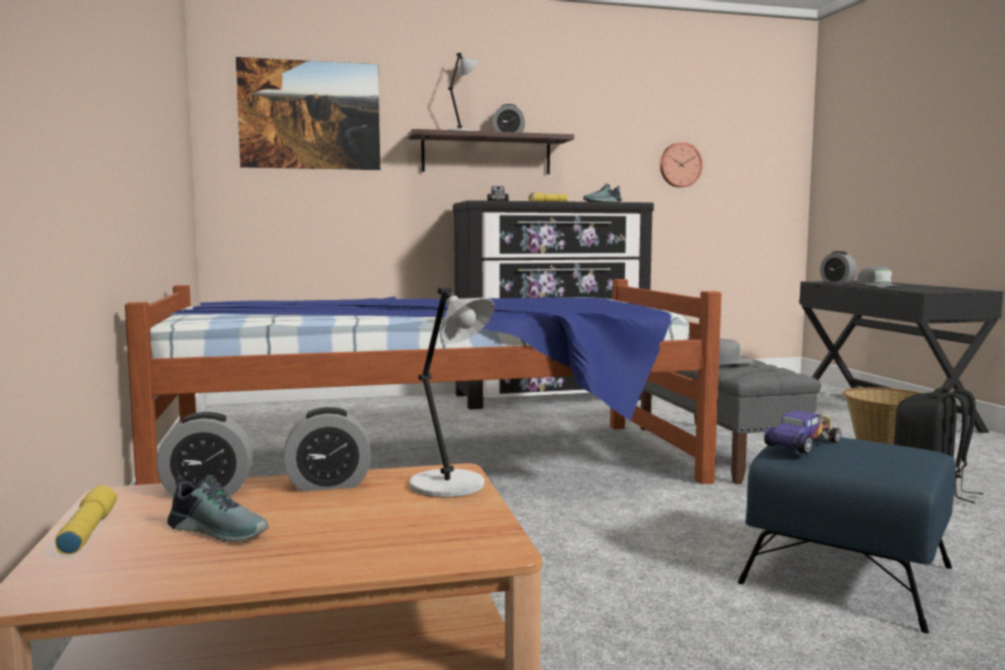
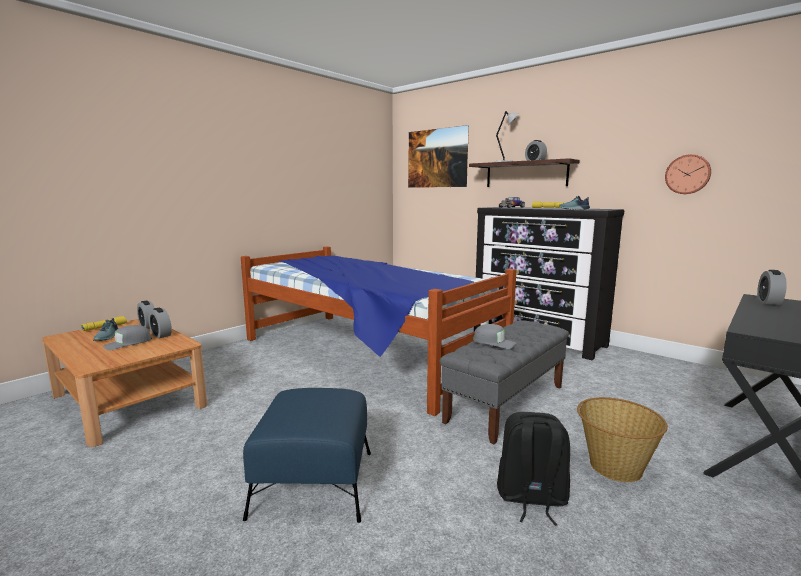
camera: 55 degrees right, 5 degrees up
grey table lamp [410,288,494,497] -> none
toy car [764,411,842,454] -> none
grey cap [857,266,902,288] -> grey cap moved to [103,325,152,351]

